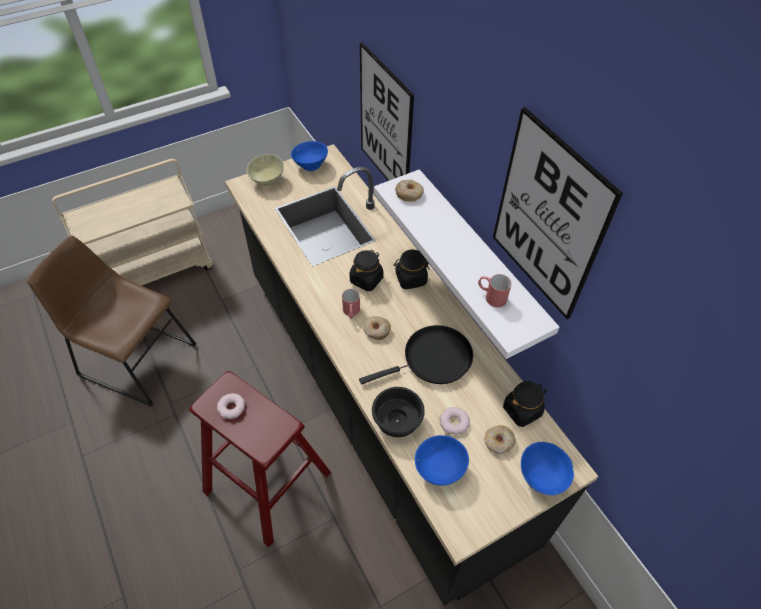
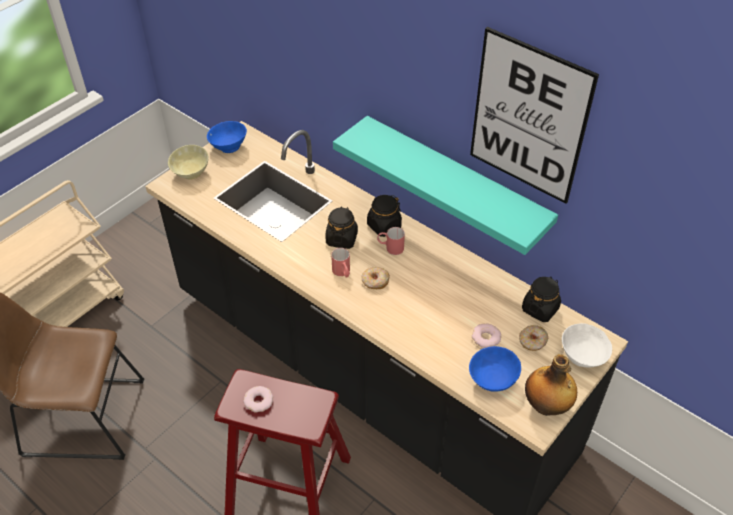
camera: 20 degrees left, 5 degrees down
black frying pan [359,325,473,384] -> none
picture [360,42,414,181] -> none
black bowl [372,387,425,437] -> none
white shelf [374,169,559,359] -> turquoise shelf [333,116,558,255]
donut [395,180,424,202] -> none
red mug [478,274,512,307] -> red mug moved to [377,227,405,255]
blue bowl [521,442,574,495] -> white bowl [562,323,612,368]
none -> bottle [525,354,577,416]

